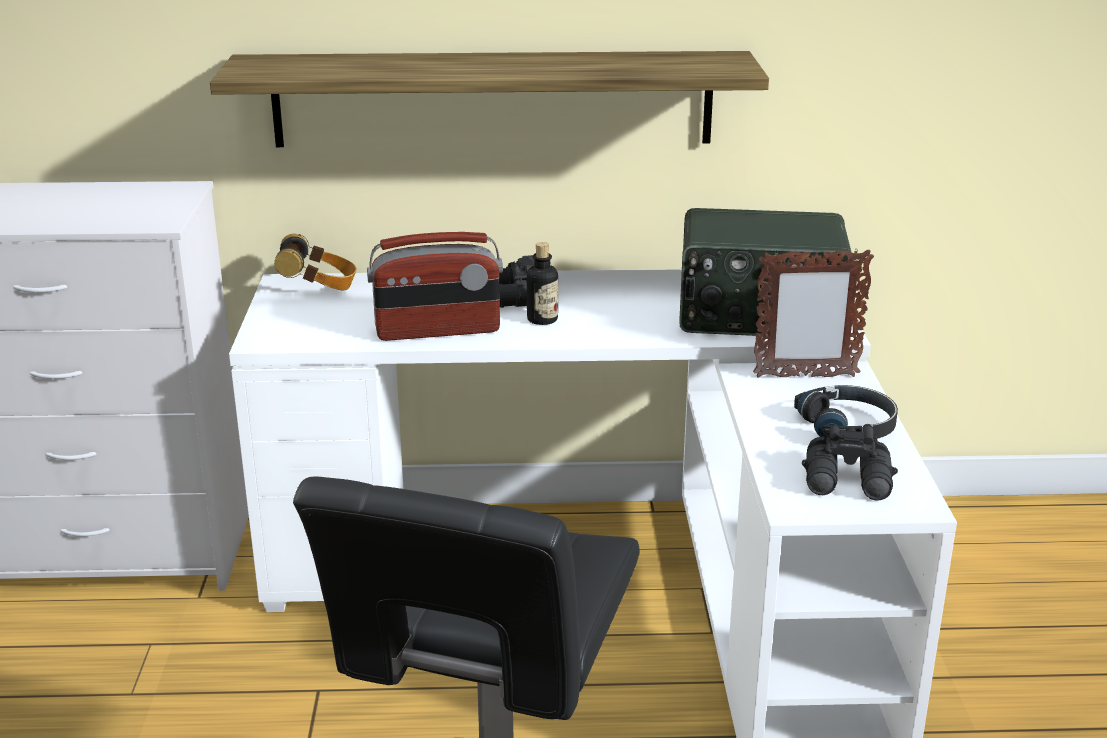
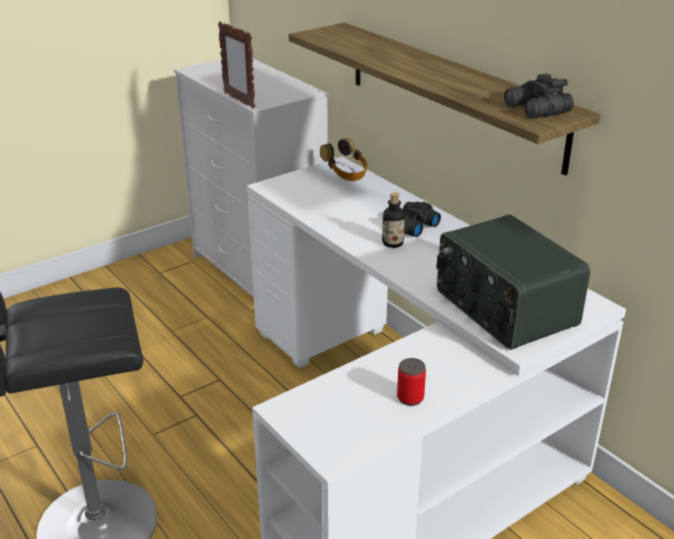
camera: 55 degrees right, 5 degrees up
radio [367,232,503,341] -> none
picture frame [753,248,874,378] -> picture frame moved to [218,21,255,109]
black headphones [794,385,898,439] -> can [397,358,426,406]
black binoculars [802,424,898,500] -> black binoculars moved to [504,73,574,118]

